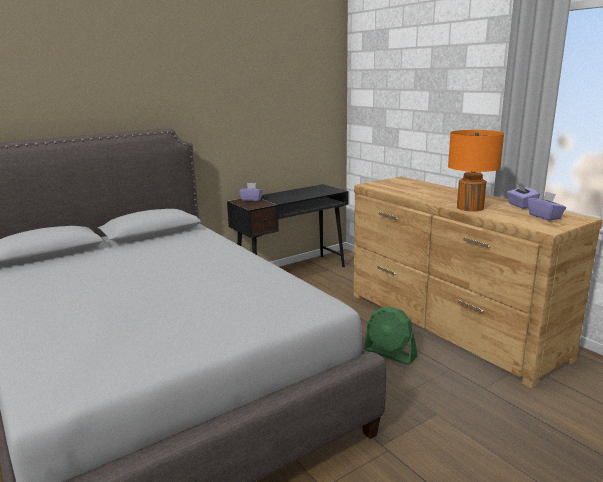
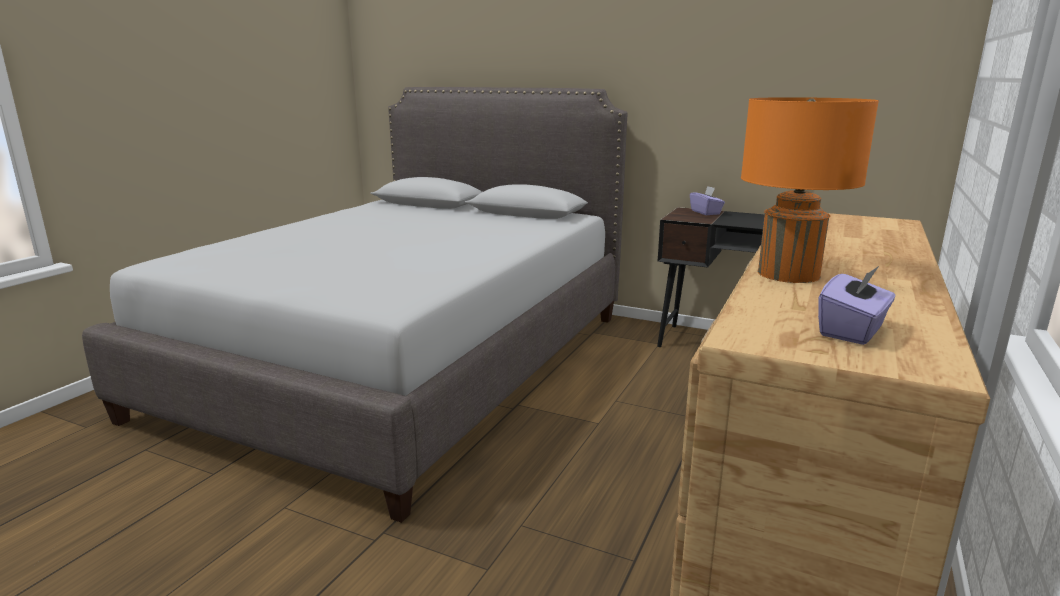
camera: 60 degrees right, 0 degrees up
green fan [364,306,417,365] -> none
purple tissue box [507,183,540,209] -> none

